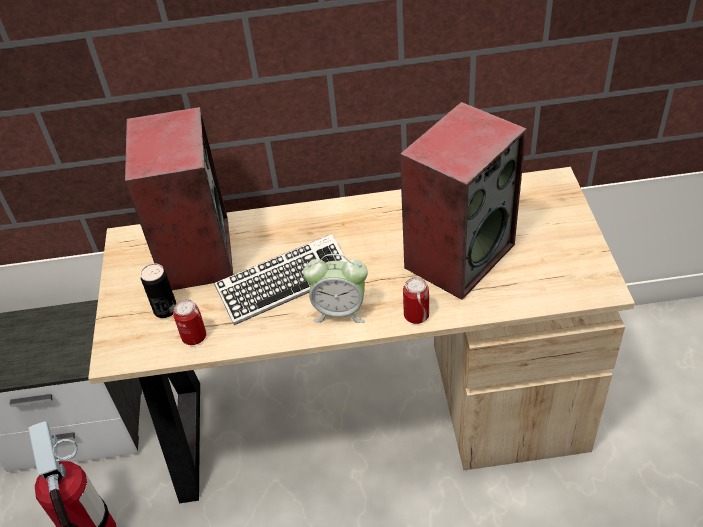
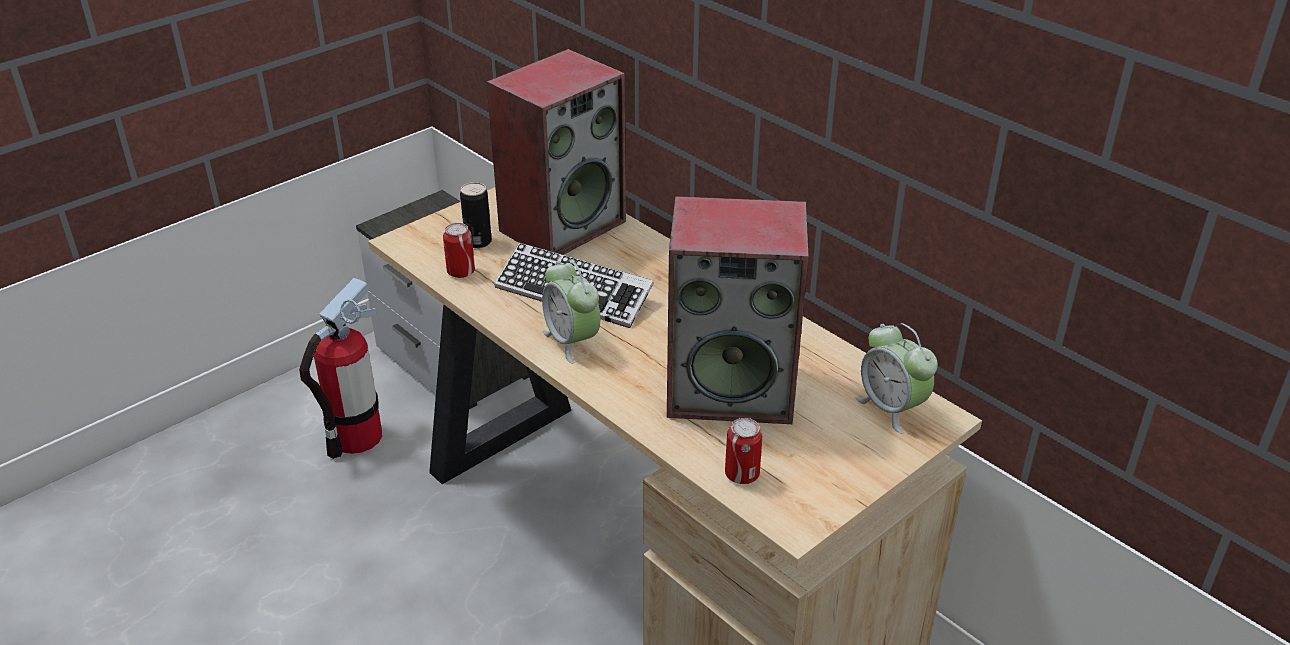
camera: 50 degrees right, 10 degrees down
can [403,277,429,324] -> can moved to [725,418,762,484]
none -> alarm clock [856,323,938,434]

